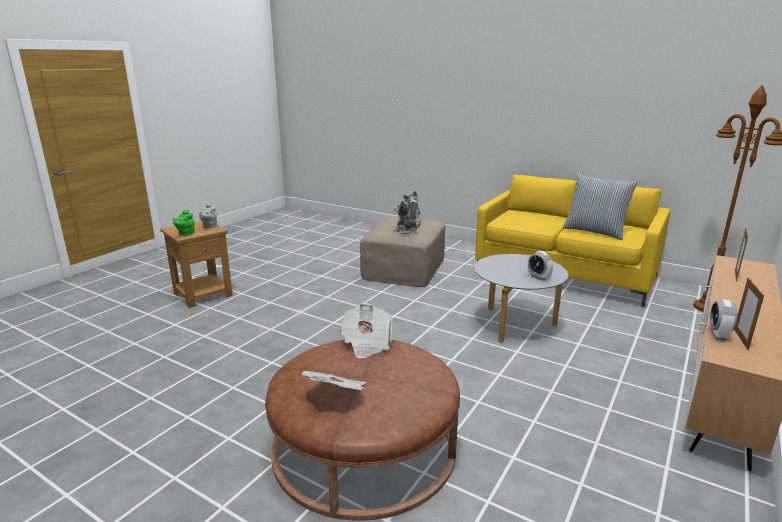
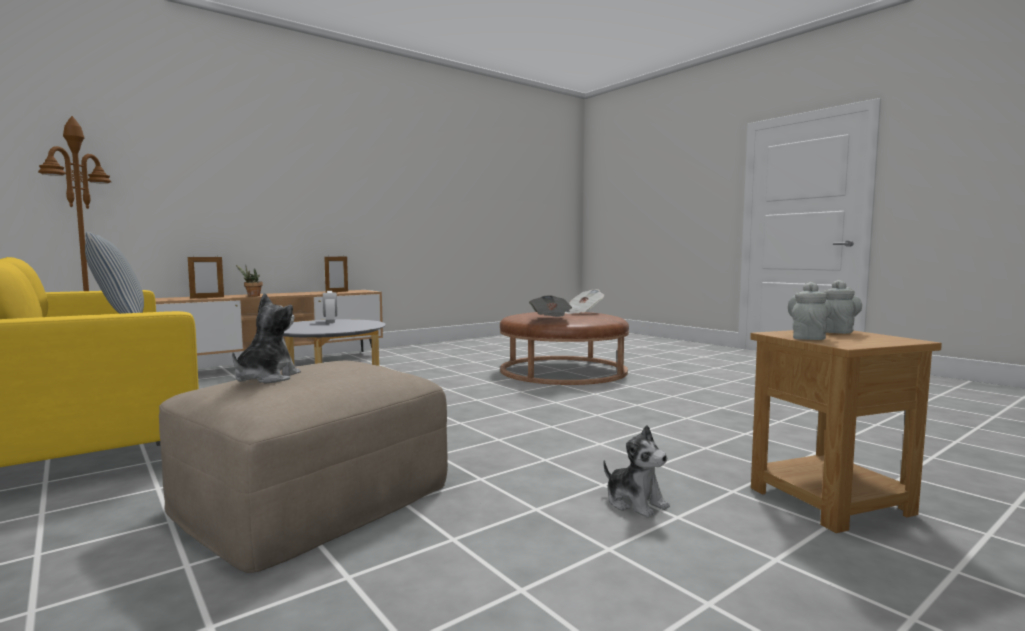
camera: 160 degrees left, 15 degrees down
green teapot [173,210,195,236] -> grey teapot [824,280,862,334]
plush toy [393,200,421,234] -> plush toy moved to [603,425,670,518]
alarm clock [710,299,737,340] -> none
none -> potted plant [236,265,263,297]

